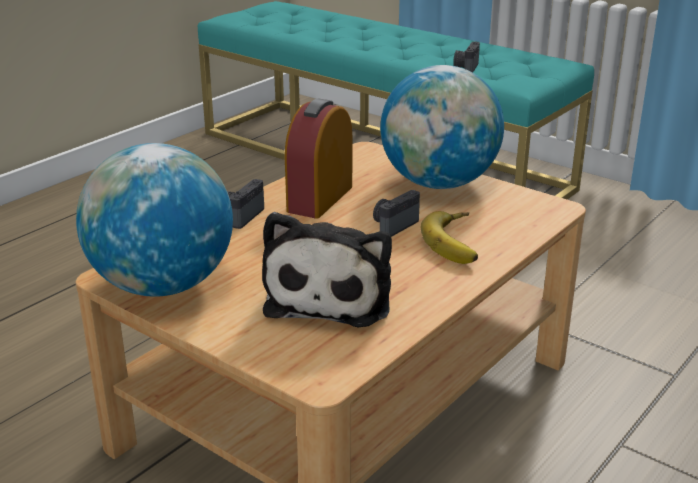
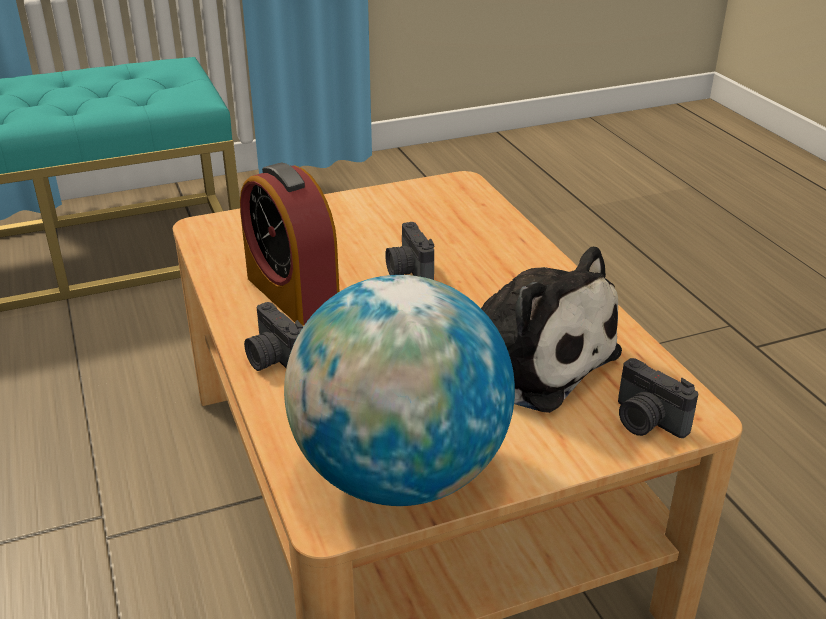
camera: 60 degrees left, 5 degrees up
globe [380,65,504,189] -> none
banana [421,211,478,264] -> none
camera [453,41,480,73] -> camera moved to [618,358,699,438]

